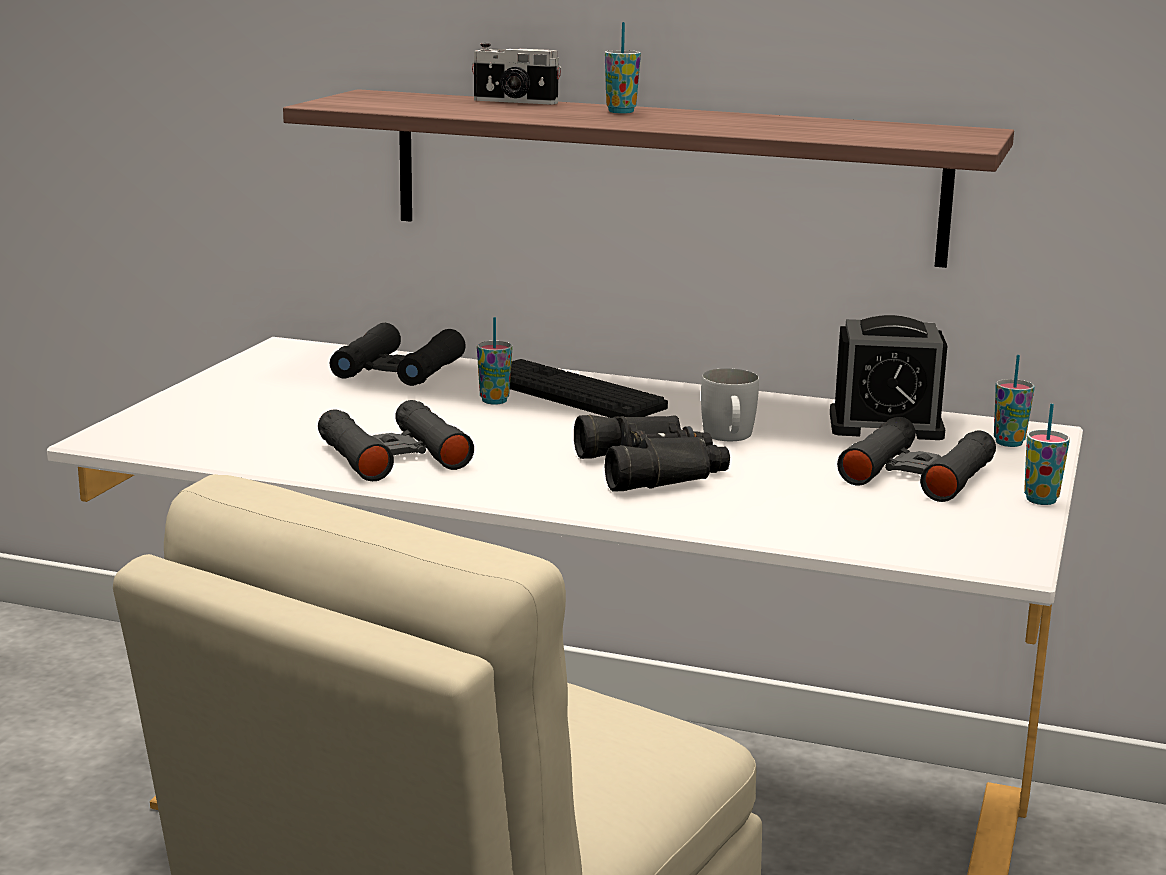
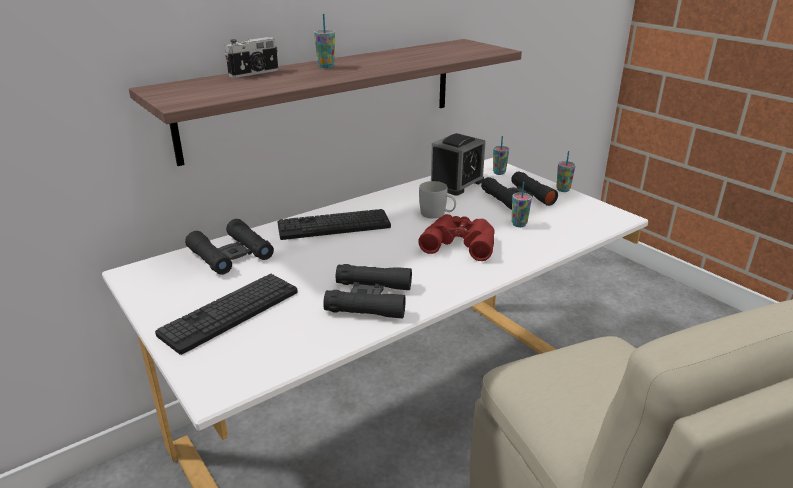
camera: 55 degrees left, 10 degrees up
cup [477,317,512,405] -> cup moved to [512,182,532,227]
black binoculars [574,415,730,491] -> red binoculars [418,214,495,261]
none -> keyboard [155,273,298,355]

